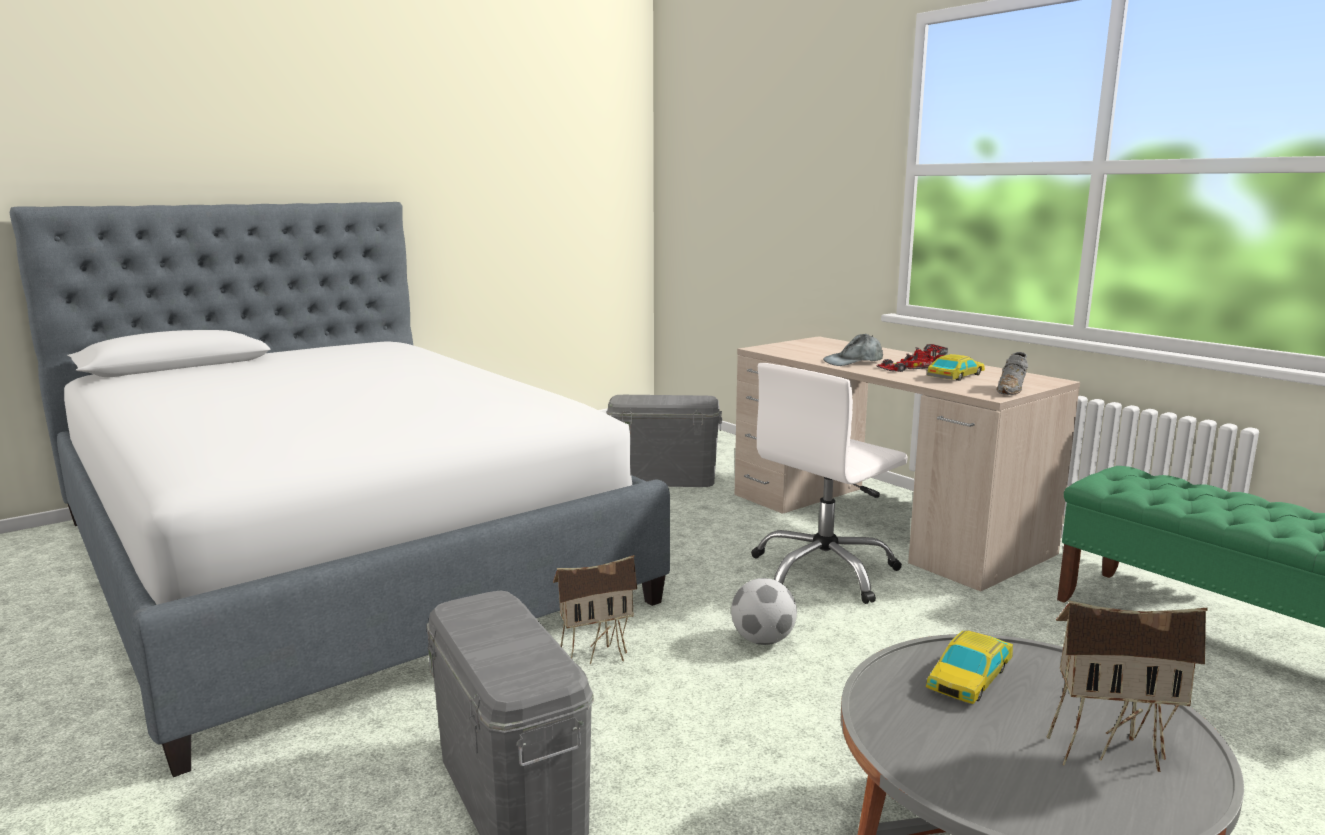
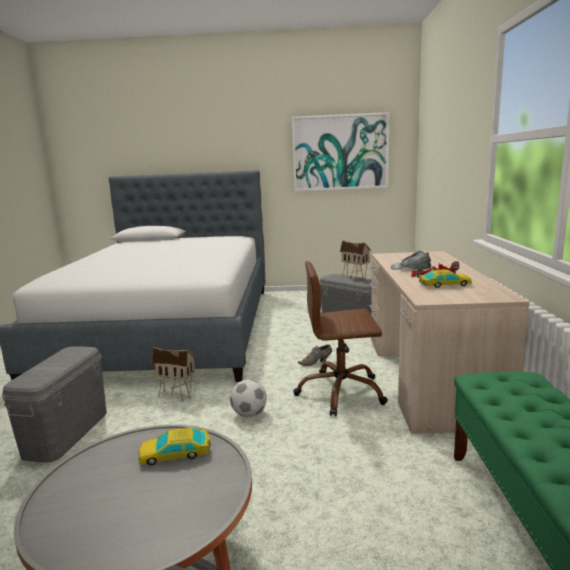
camera: 40 degrees right, 0 degrees up
white office chair [751,363,908,604] -> brown office chair [293,261,388,416]
grey shoe [996,352,1028,395] -> grey shoe moved to [298,344,332,366]
toy house [1047,600,1208,772] -> toy house moved to [340,240,372,281]
none -> picture [292,112,390,191]

